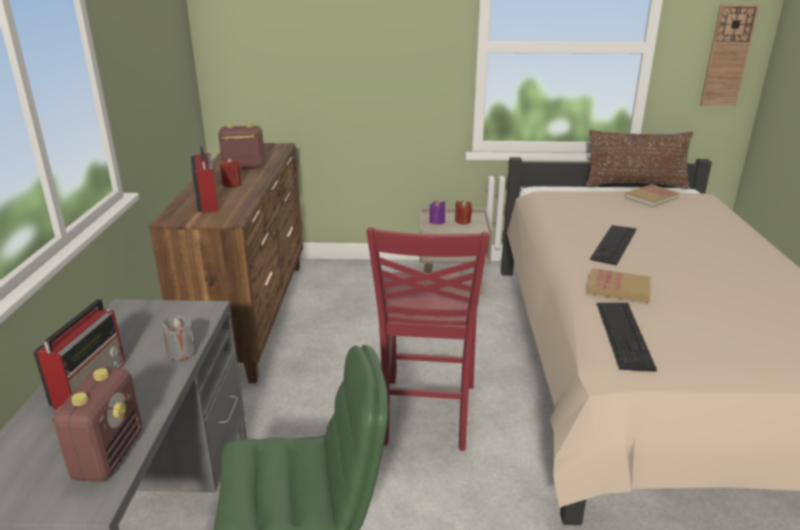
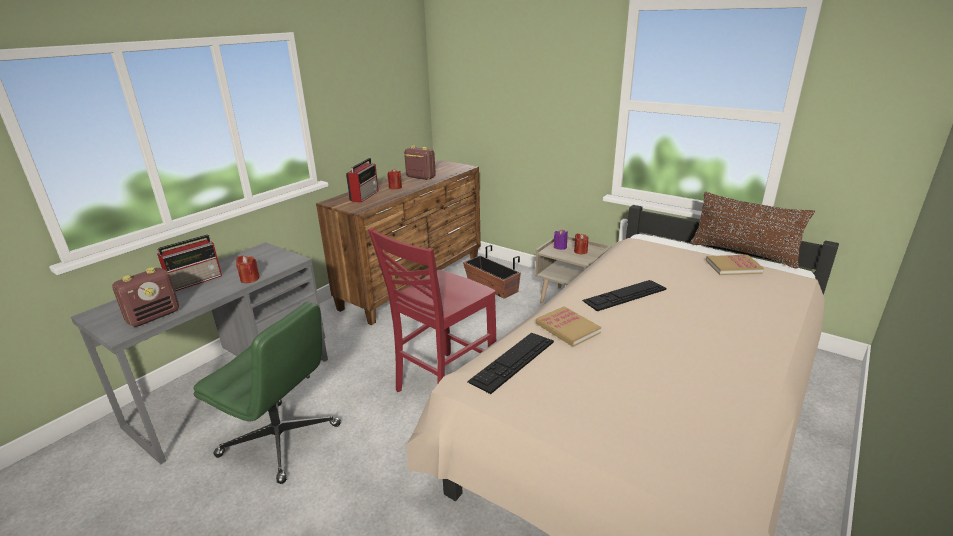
camera: 35 degrees right, 0 degrees up
grey candle [162,315,197,361] -> red candle [236,255,260,283]
wall clock [700,4,759,106] -> none
none -> planter [463,245,521,299]

